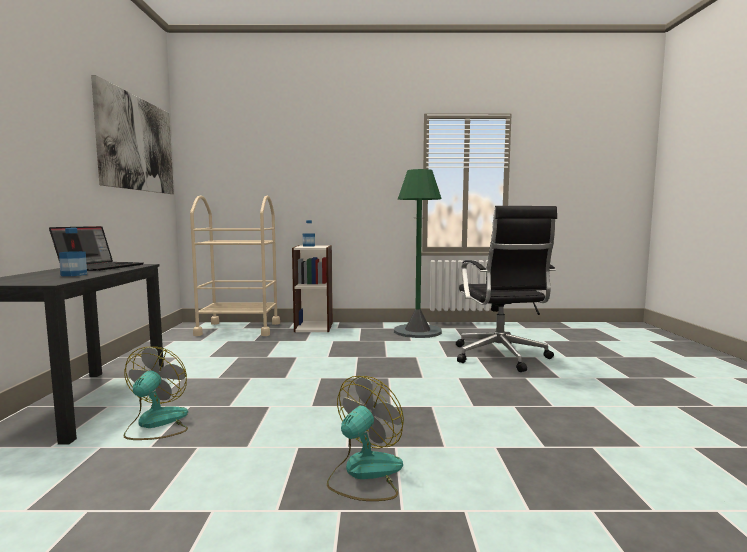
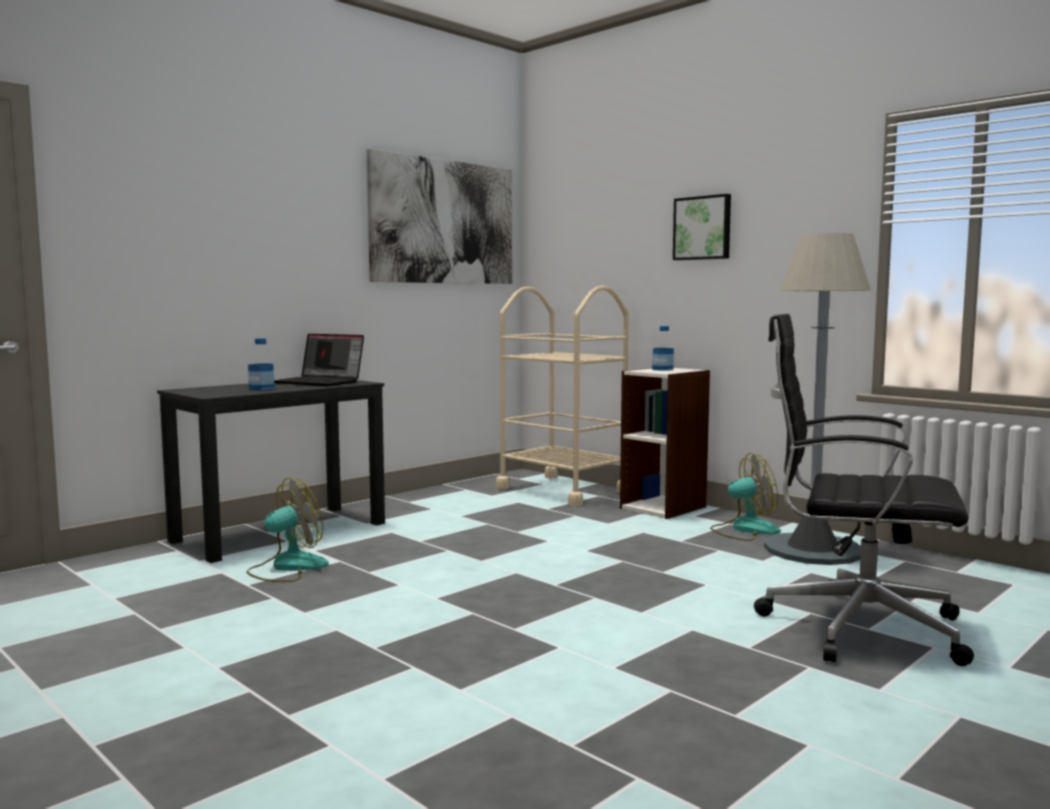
camera: 45 degrees right, 0 degrees up
laptop [49,226,144,271] -> laptop turned 60 degrees clockwise [274,334,364,386]
fan [327,376,404,501] -> fan moved to [710,453,781,541]
green floor lamp [394,169,442,338] -> grey floor lamp [764,233,871,565]
black office chair [456,206,557,372] -> black office chair turned 75 degrees clockwise [754,314,974,666]
none -> picture [673,194,731,260]

